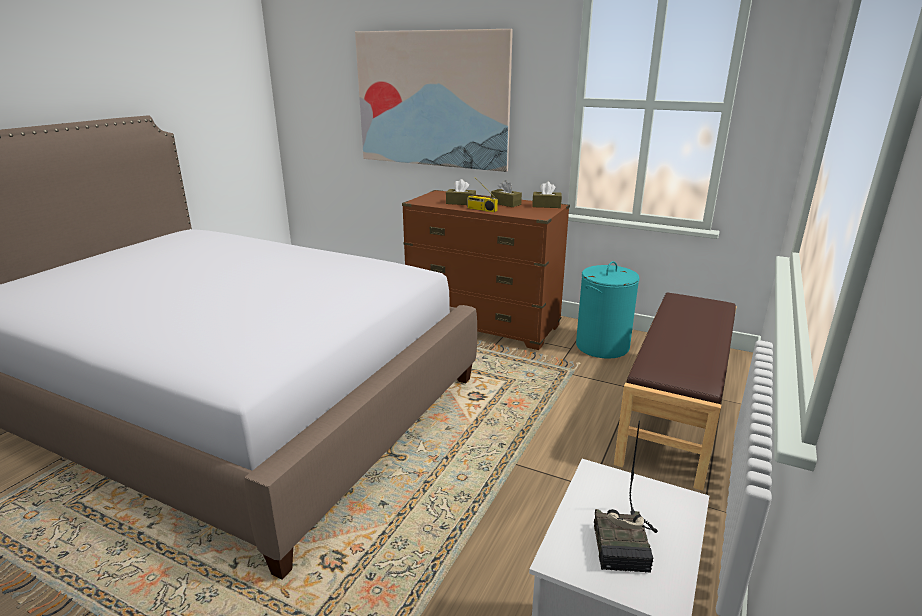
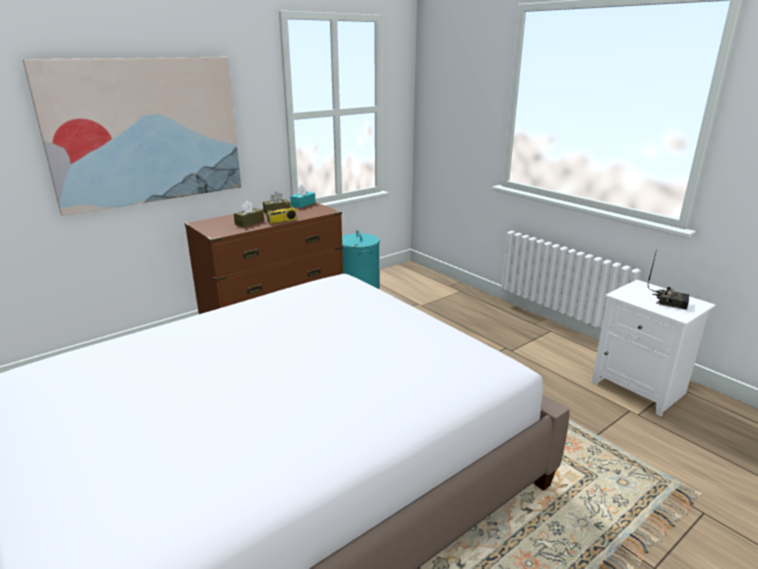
camera: 65 degrees left, 0 degrees up
brown tissue box [532,182,562,208] -> turquoise tissue box [290,184,316,208]
brown bench [614,292,737,491] -> none

